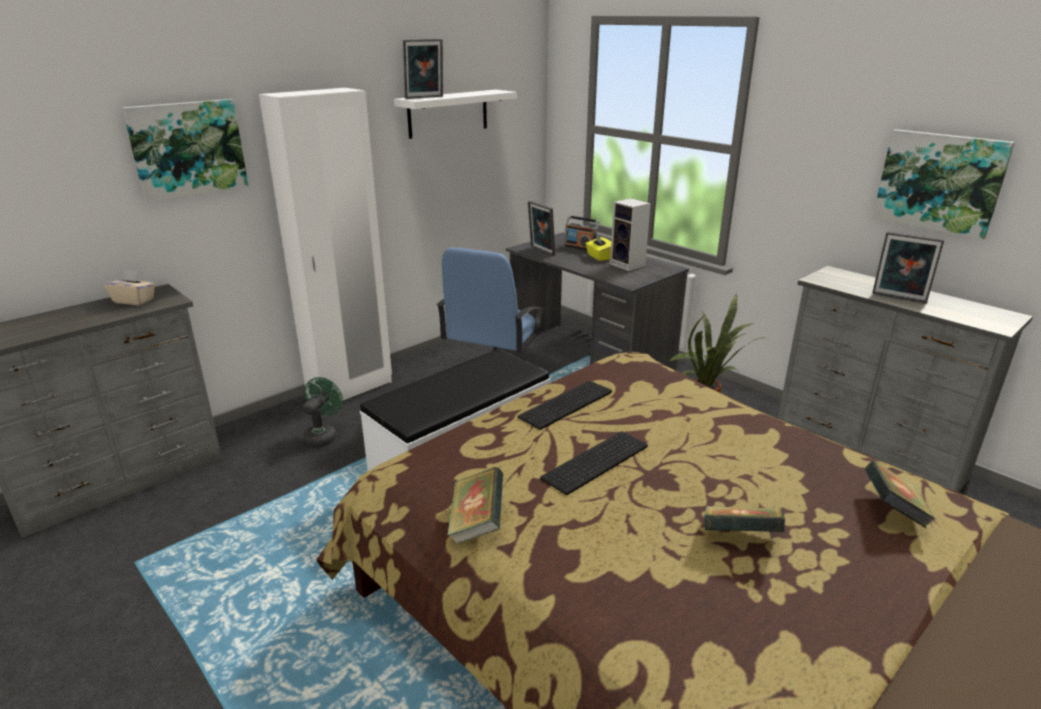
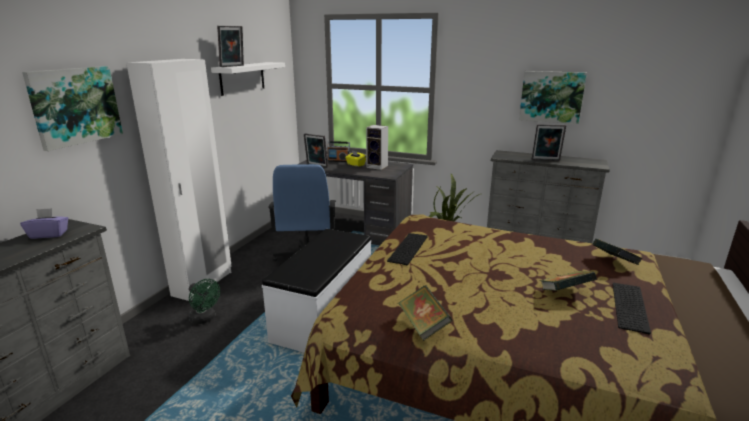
camera: 25 degrees left, 5 degrees down
beige tissue box [104,270,155,306] -> purple tissue box [20,208,69,239]
green fan [302,377,343,447] -> green fan turned 135 degrees clockwise [189,279,220,324]
keyboard [540,432,648,495] -> keyboard moved to [613,283,651,334]

